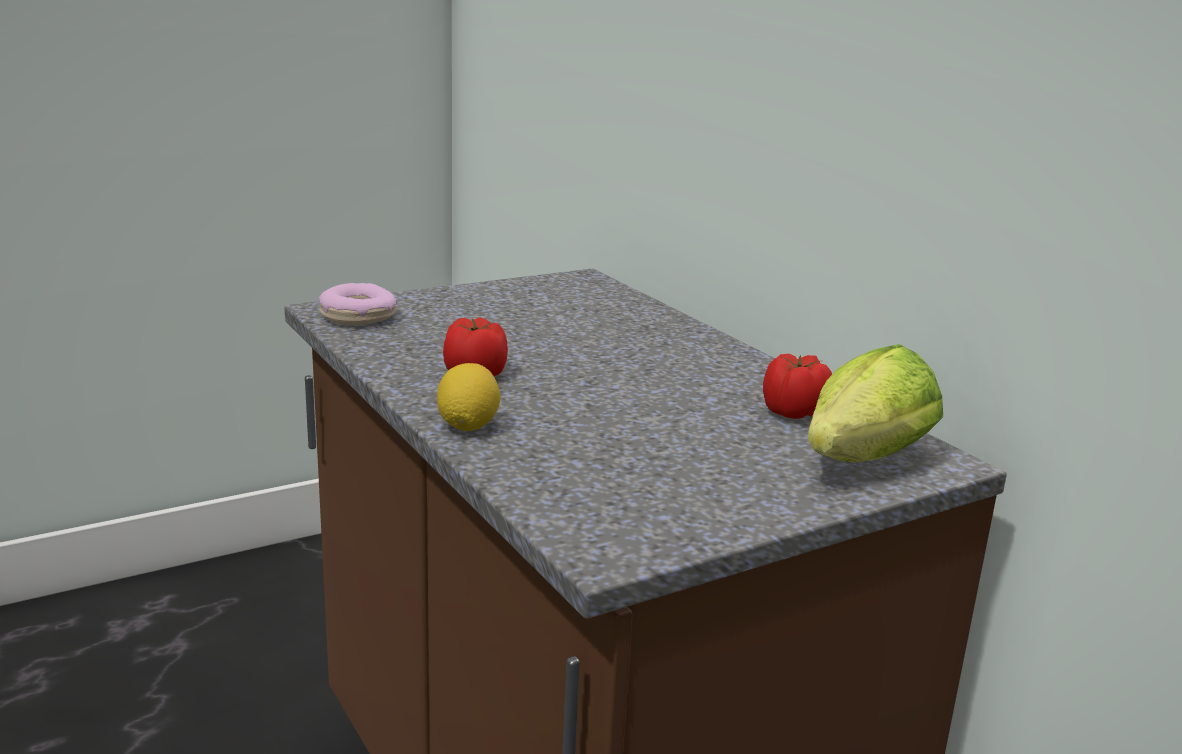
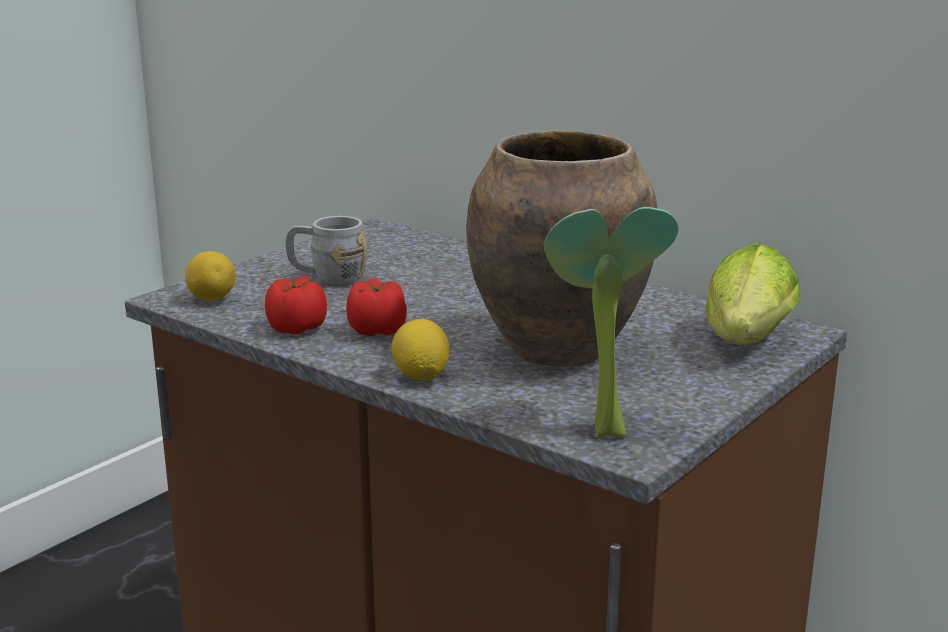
camera: 20 degrees left, 0 degrees up
donut [319,283,397,326] -> lemon [185,251,236,301]
tomato [763,354,832,419] -> tomato moved to [265,276,327,334]
none -> grey mug [286,216,367,287]
none -> brown vase [466,130,657,367]
none -> potted plant [544,207,678,437]

